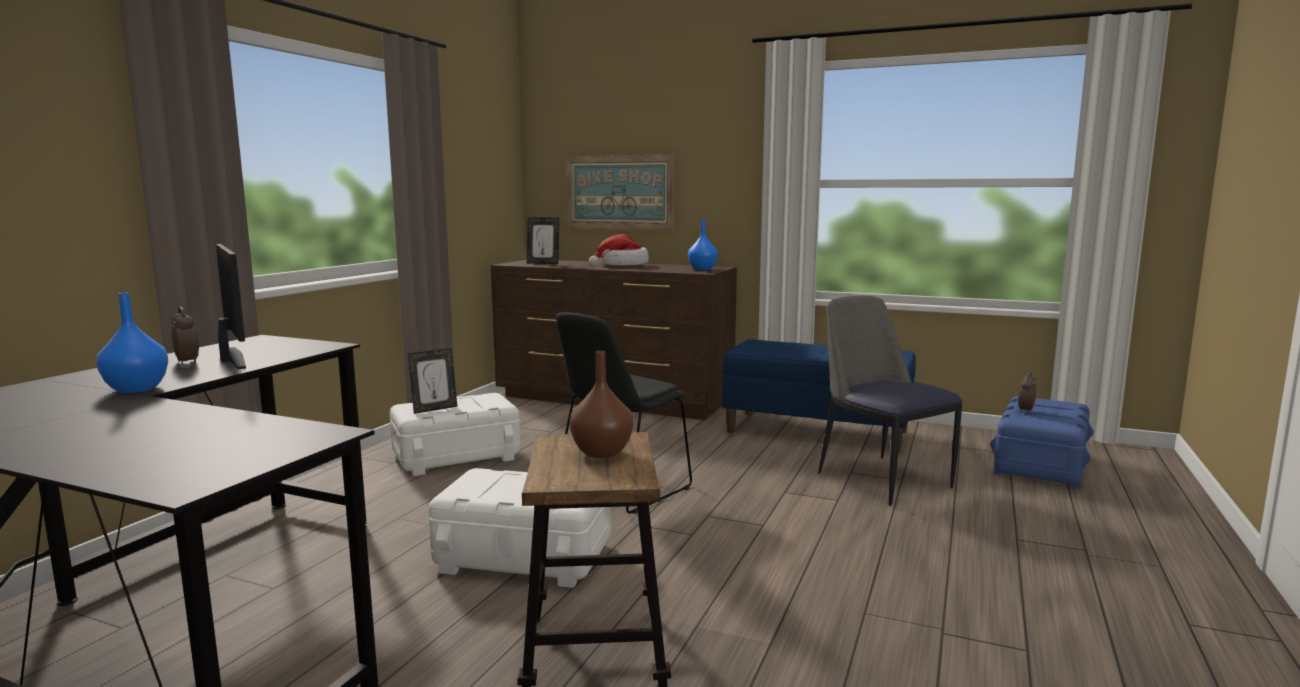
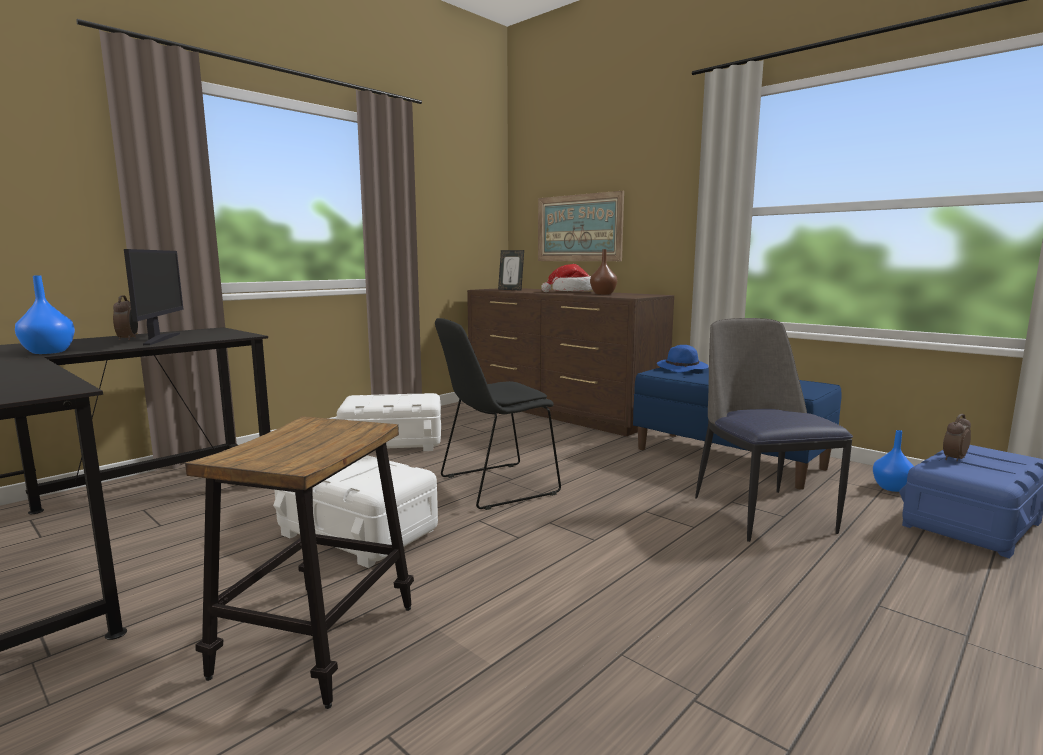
camera: 20 degrees right, 0 degrees up
picture frame [408,348,457,414] -> none
brown vase [569,351,633,458] -> brown vase moved to [590,249,617,295]
blue vase [688,220,718,270] -> blue vase moved to [873,430,914,492]
none -> blue hat [657,345,709,373]

